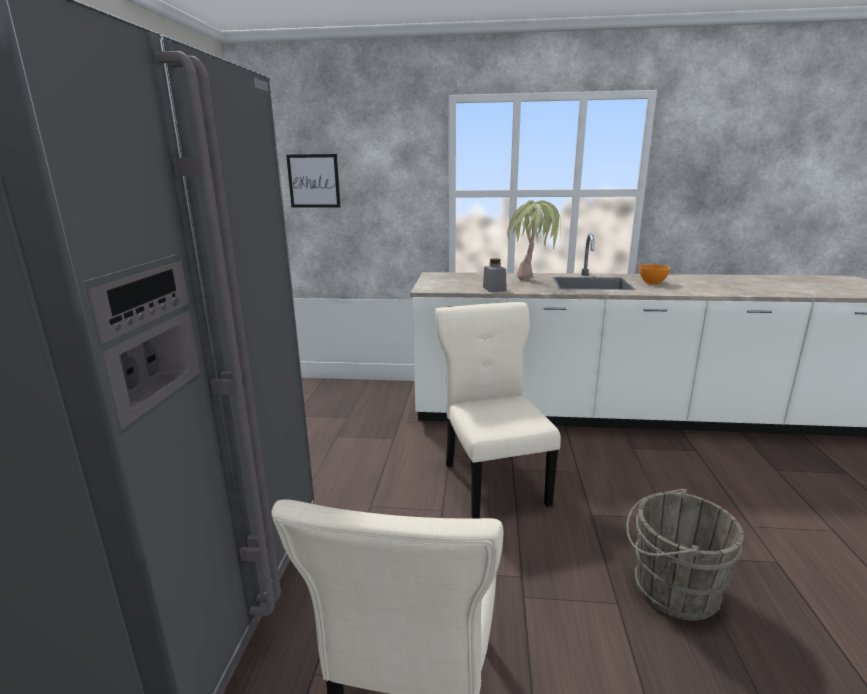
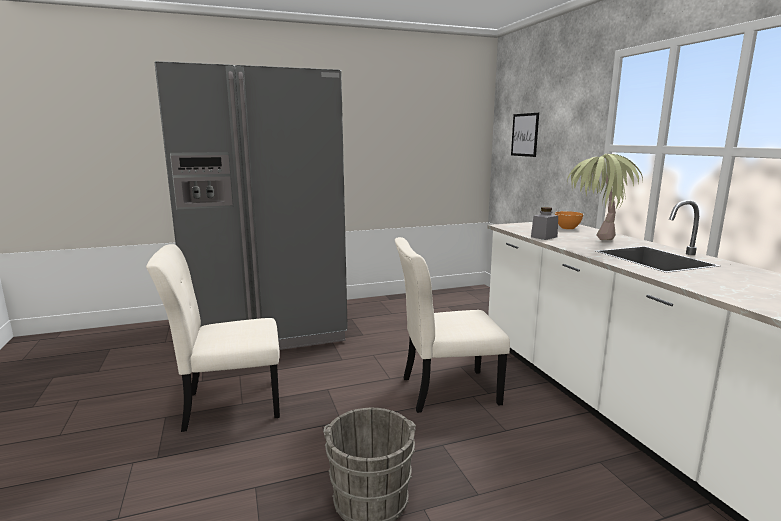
camera: 65 degrees right, 5 degrees down
beige chair [435,302,561,519] -> beige chair turned 150 degrees counterclockwise [395,237,510,413]
orange bowl [639,264,670,284] -> orange bowl moved to [555,211,584,229]

